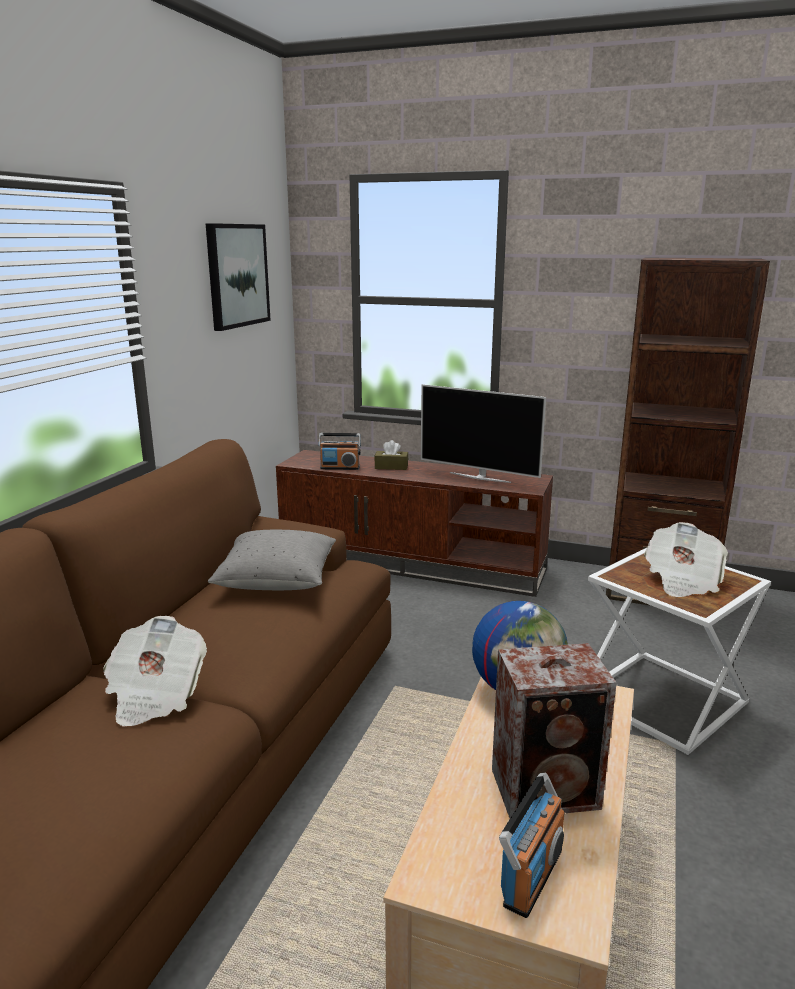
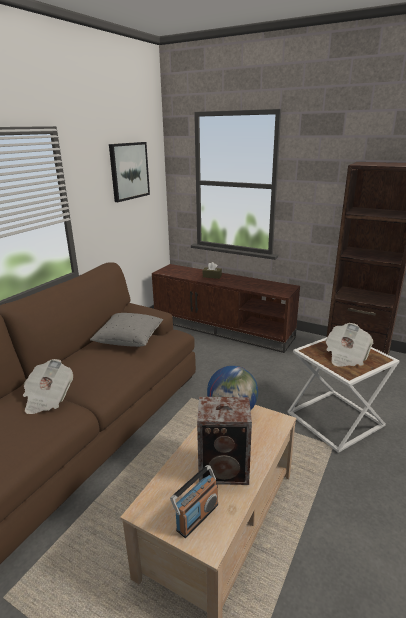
camera: 10 degrees right, 5 degrees up
radio [318,433,361,470] -> none
television [421,384,546,483] -> none

